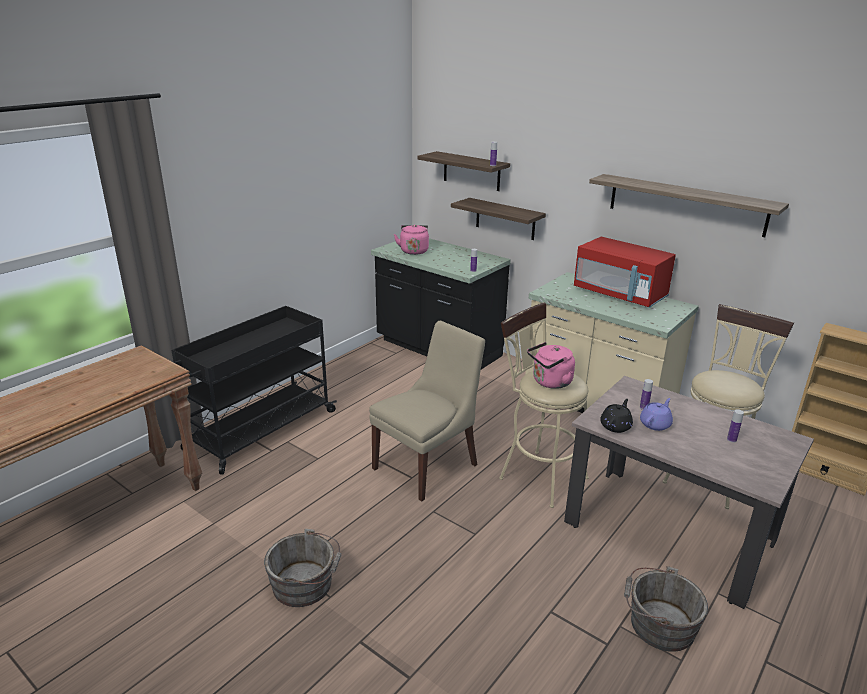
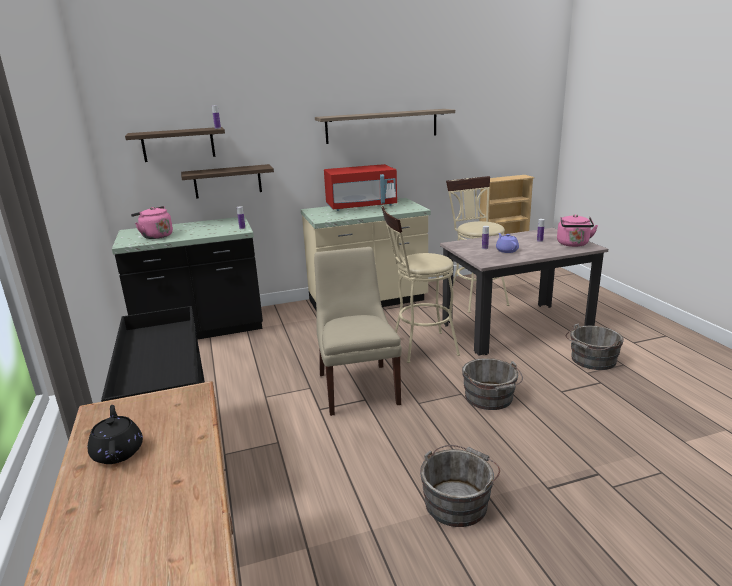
camera: 55 degrees left, 5 degrees down
pink kettle [527,342,575,389] -> pink kettle moved to [557,214,598,247]
black teapot [600,399,633,433] -> black teapot moved to [88,405,143,464]
none -> grey bucket [462,358,523,410]

